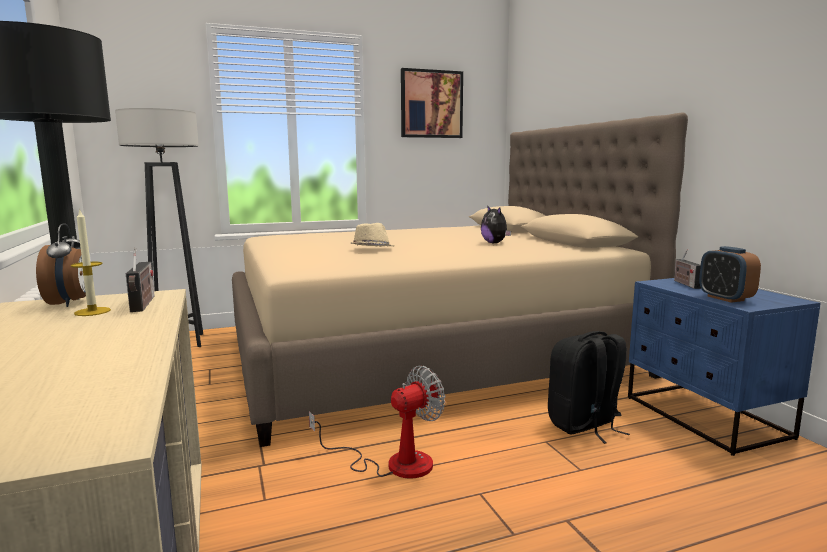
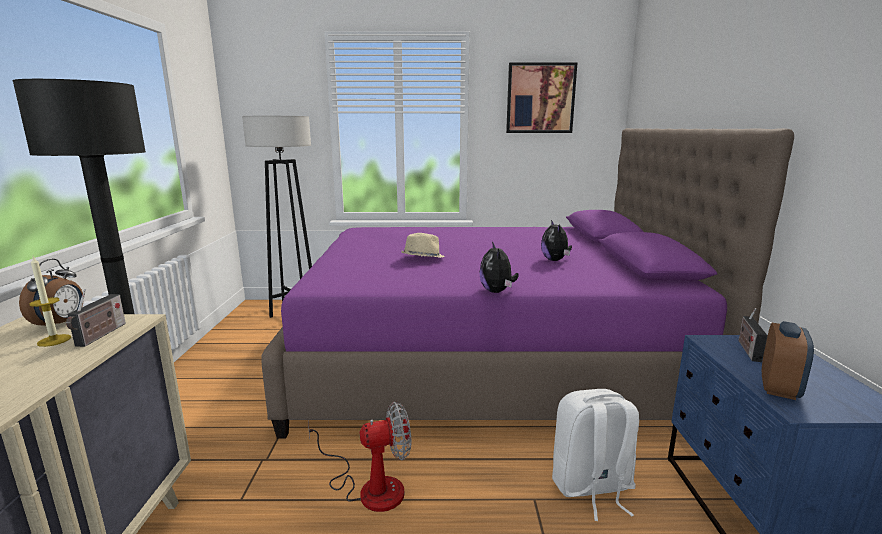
camera: 20 degrees right, 5 degrees up
beige bed [232,113,688,447] -> purple bed [261,128,794,439]
black backpack [548,331,630,444] -> white backpack [552,389,639,521]
alarm clock [699,246,761,303] -> alarm clock turned 150 degrees counterclockwise [762,321,814,400]
none -> plush toy [480,242,519,293]

